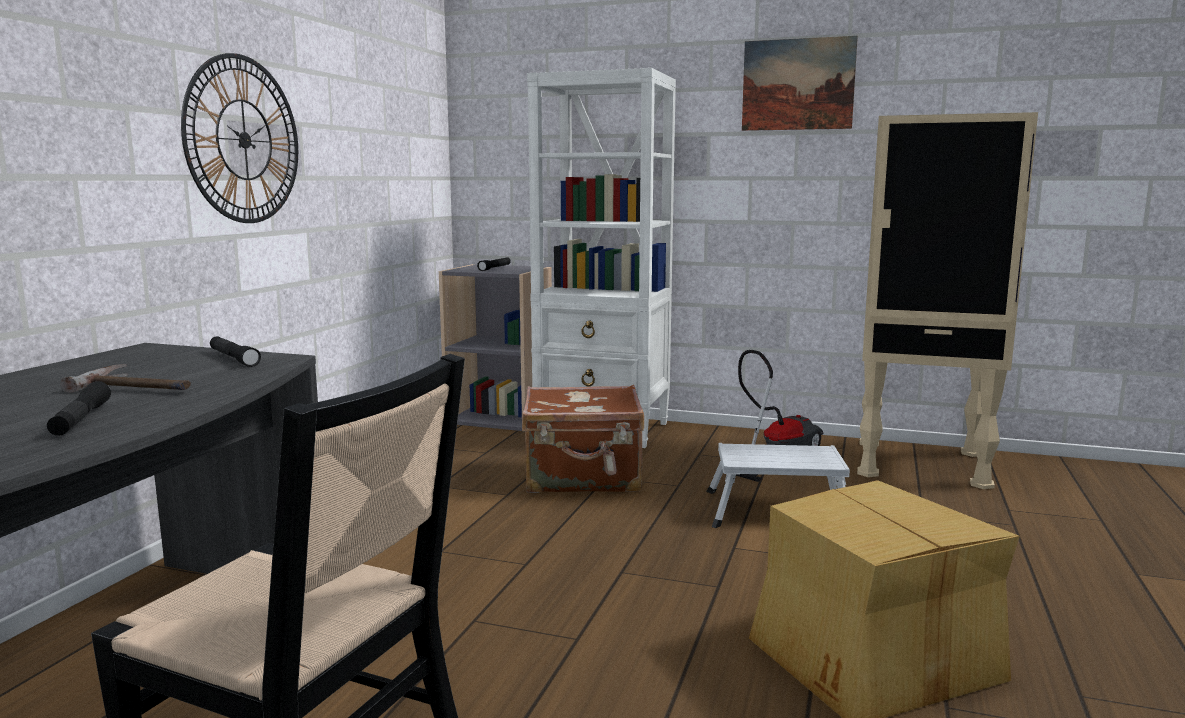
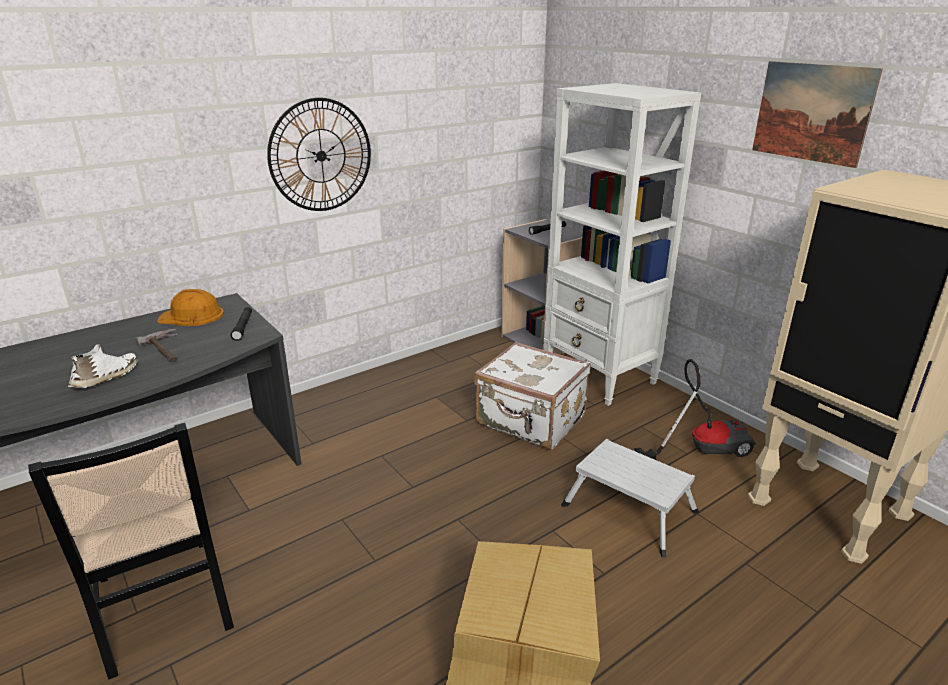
camera: 35 degrees right, 15 degrees up
black flashlight [47,381,111,436] -> white shoe [68,344,137,388]
brown suitcase [522,385,644,493] -> white suitcase [474,342,591,450]
none -> orange hard hat [157,289,224,326]

